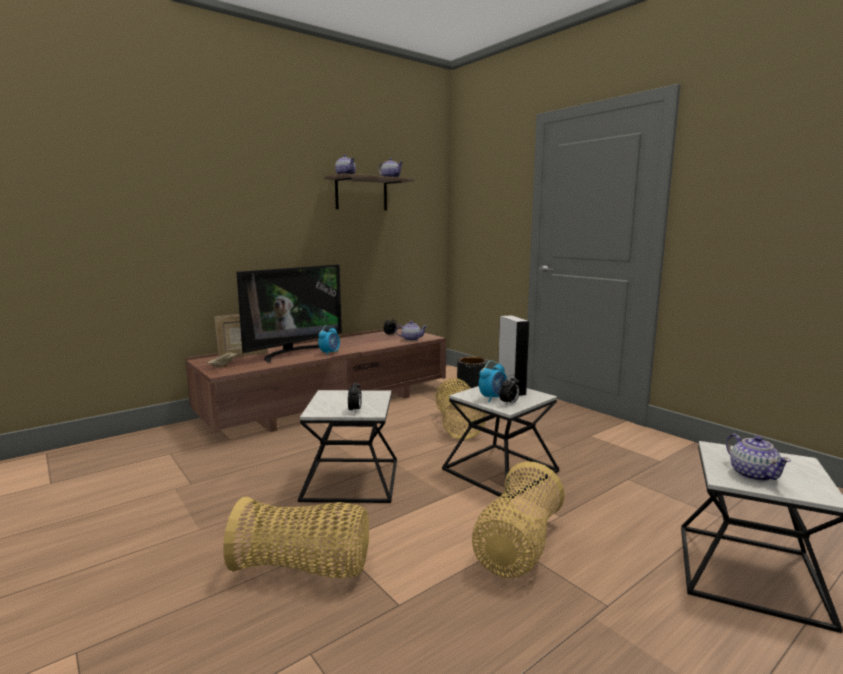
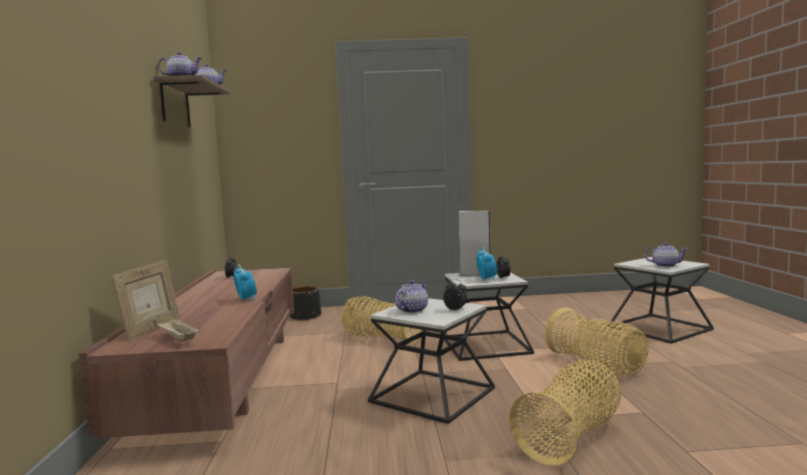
camera: 55 degrees left, 5 degrees down
television [236,265,342,363] -> none
teapot [395,321,427,341] -> teapot moved to [395,280,428,313]

